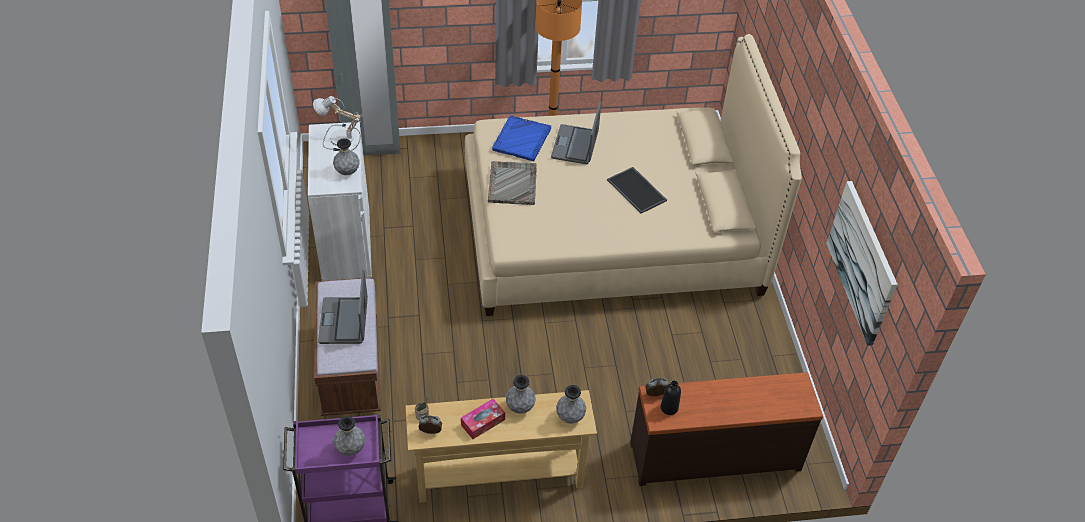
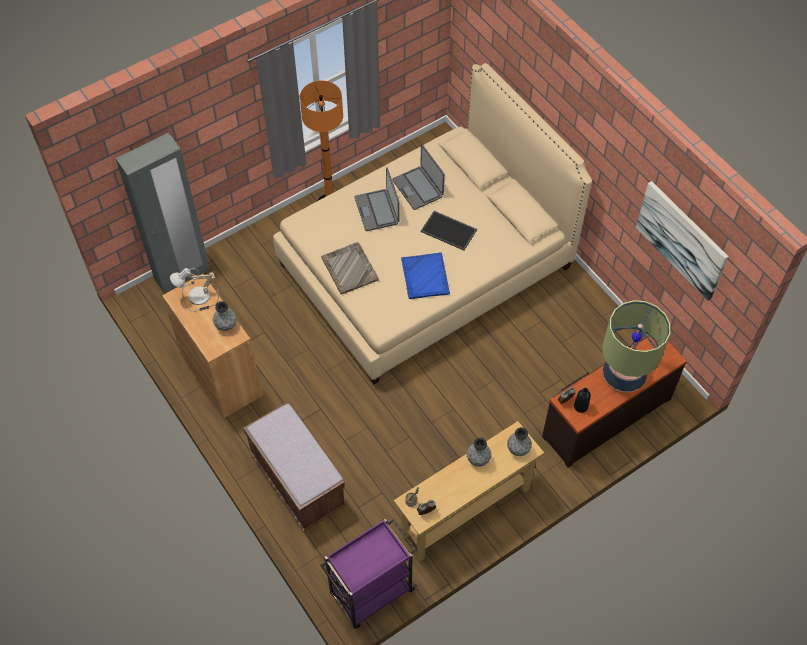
camera: 25 degrees left, 10 degrees up
white cabinet [308,122,372,281] -> brown cabinet [162,274,262,418]
laptop [318,269,368,344] -> laptop moved to [392,144,445,210]
grey vase [333,416,365,456] -> none
tissue box [461,399,505,439] -> none
blue tray [492,115,551,161] -> blue tray moved to [401,253,450,299]
none -> table lamp [603,300,670,392]

